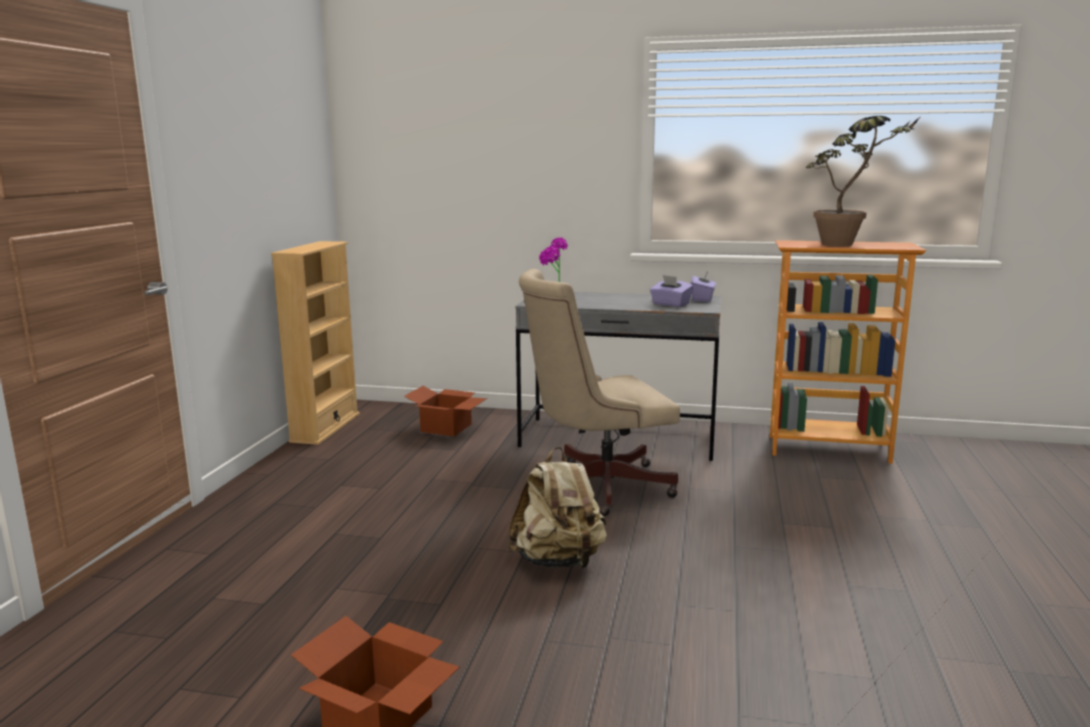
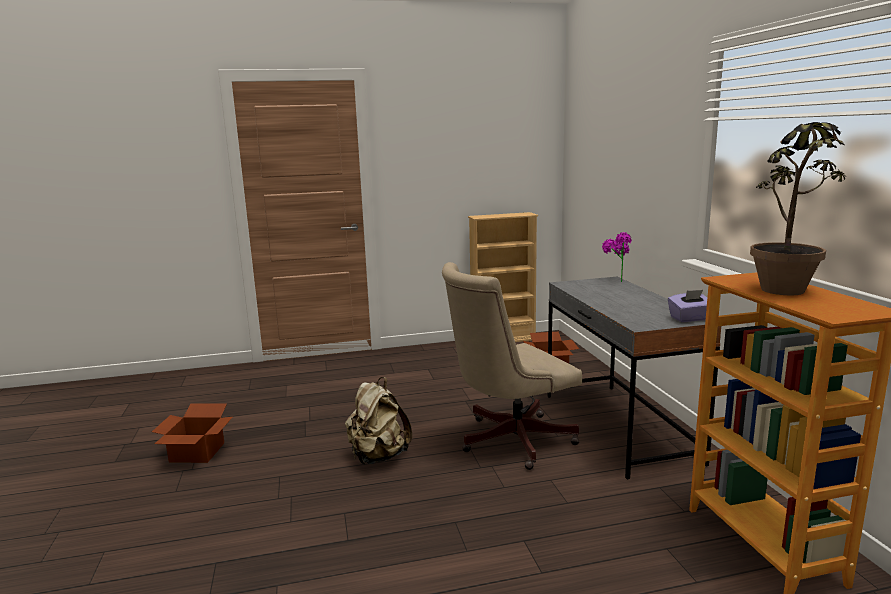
camera: 65 degrees right, 0 degrees up
beige office chair [519,269,680,516] -> beige office chair turned 75 degrees counterclockwise [442,262,582,470]
purple tissue box [650,275,693,307] -> none

